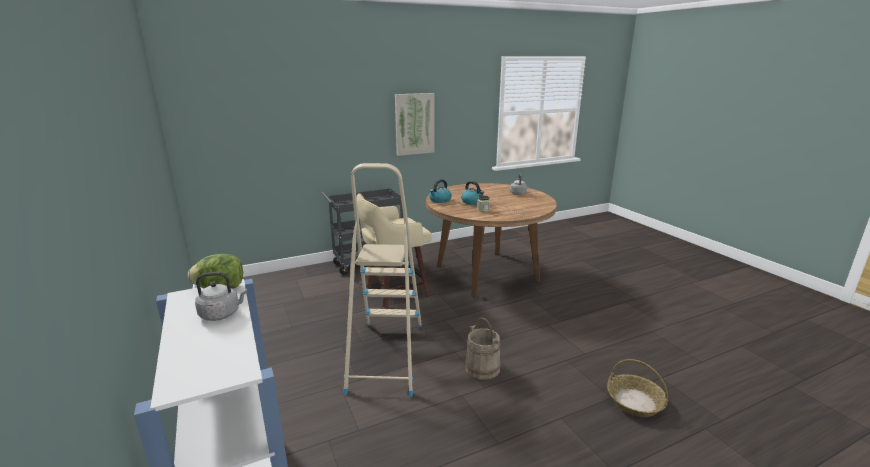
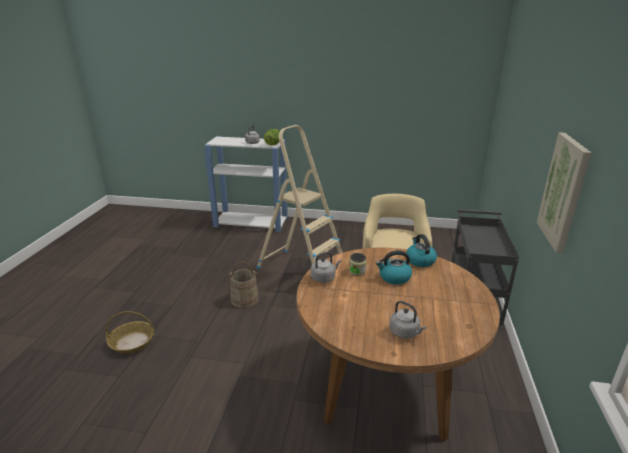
camera: 125 degrees right, 5 degrees up
none -> grey kettle [311,252,341,283]

